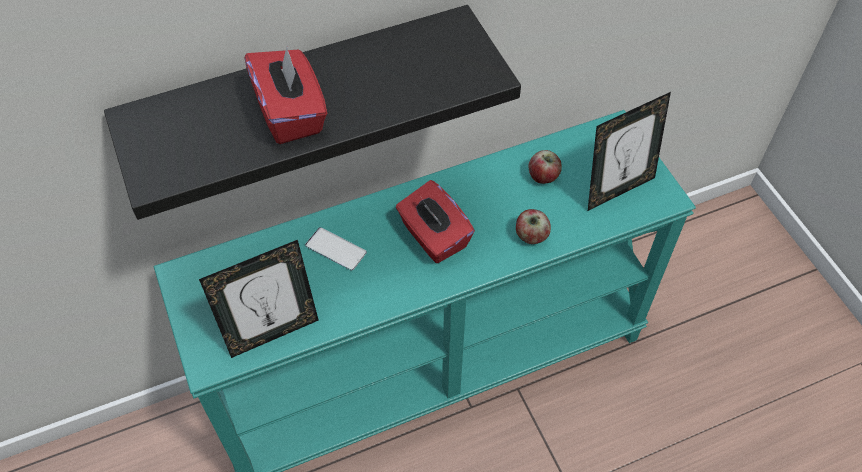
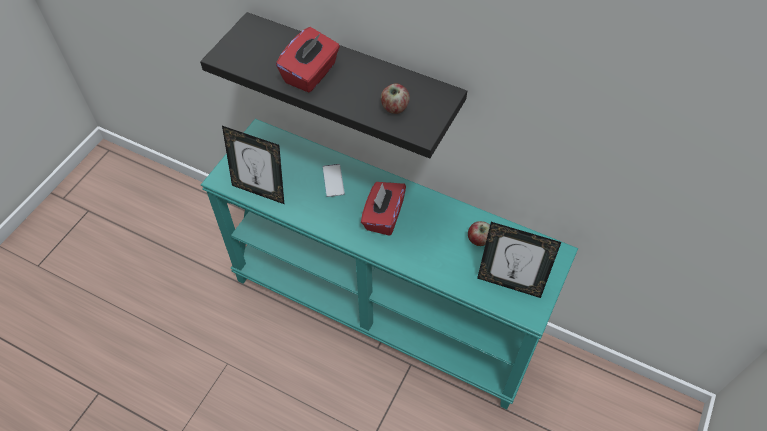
camera: 50 degrees right, 0 degrees up
apple [516,209,551,244] -> apple moved to [381,83,410,114]

